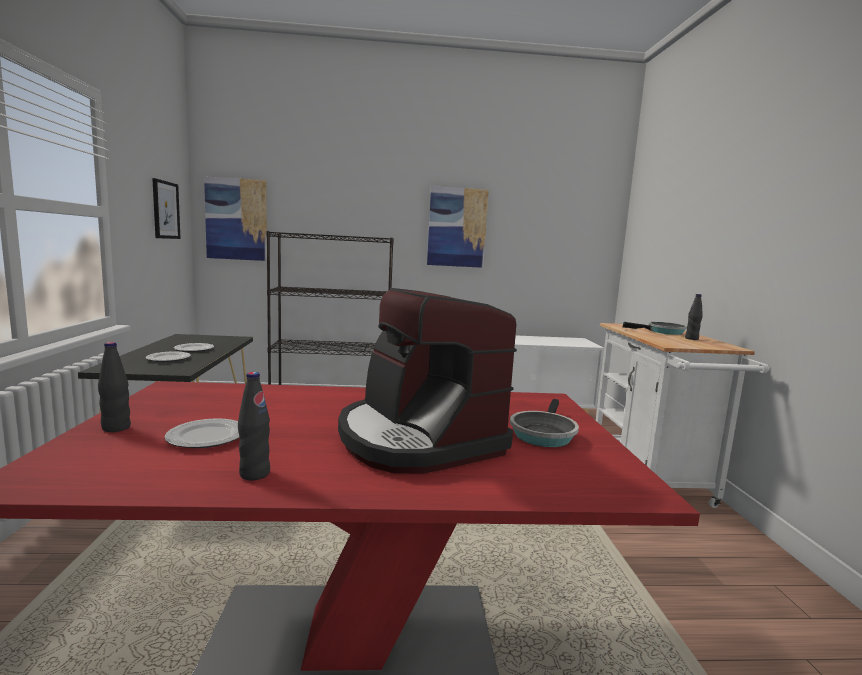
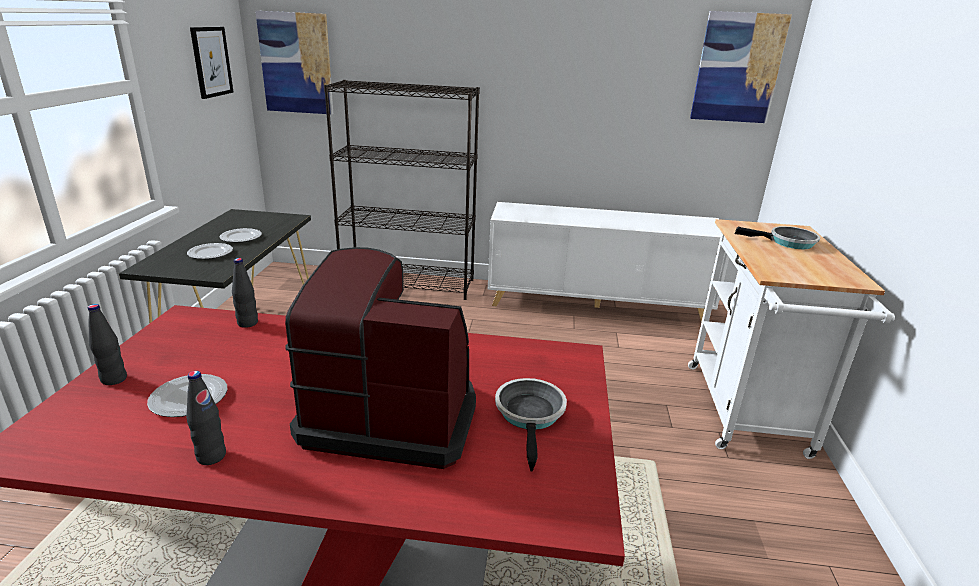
camera: 10 degrees right, 15 degrees up
coffee machine [338,288,517,474] -> coffee machine turned 120 degrees clockwise [285,247,476,469]
picture [427,186,489,268] -> picture moved to [690,11,792,123]
frying pan [510,399,579,447] -> frying pan turned 150 degrees clockwise [495,378,567,472]
black bottle [685,294,703,340] -> black bottle moved to [232,258,258,328]

